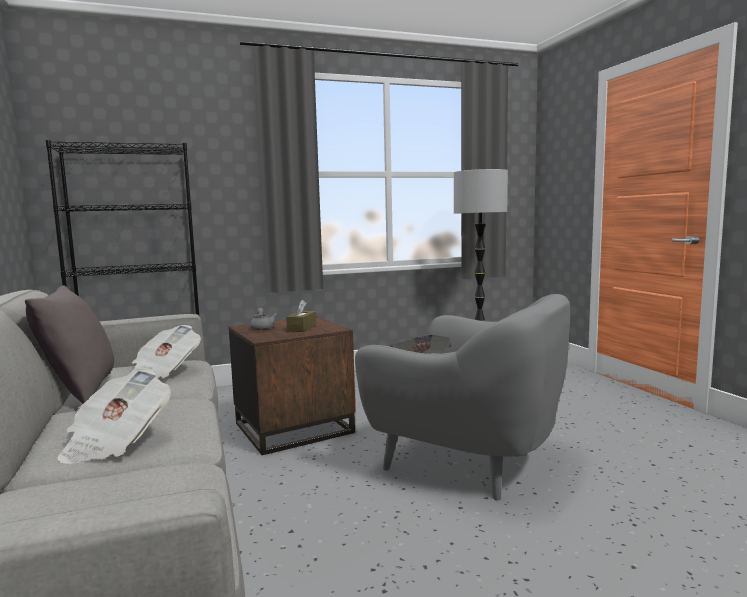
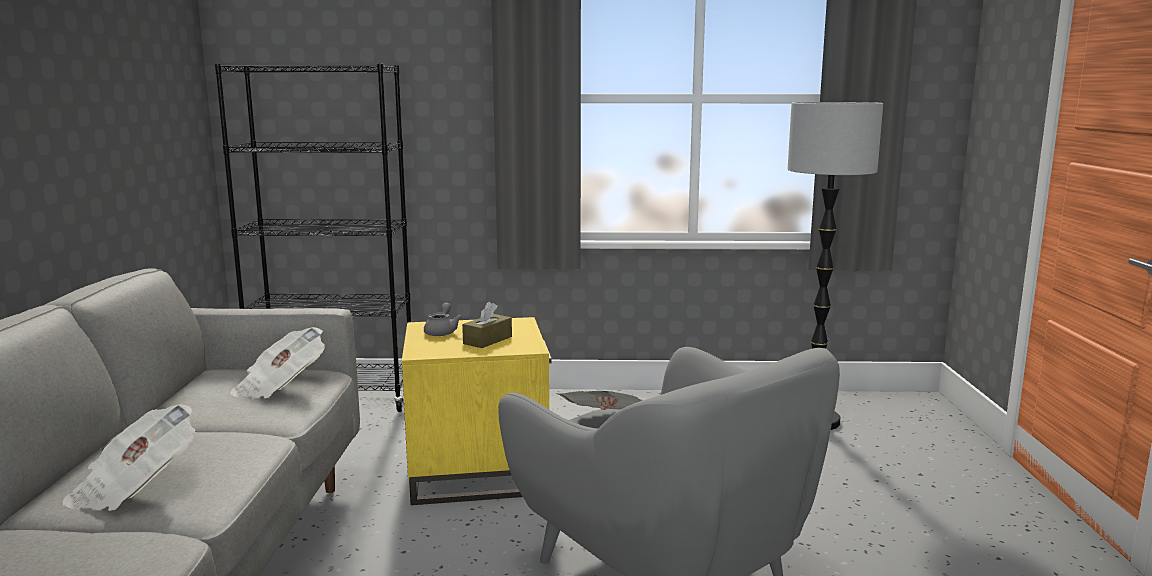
camera: 20 degrees right, 5 degrees up
grey pillow [25,285,114,404] -> none
brown side table [228,316,356,455] -> yellow side table [402,317,552,505]

